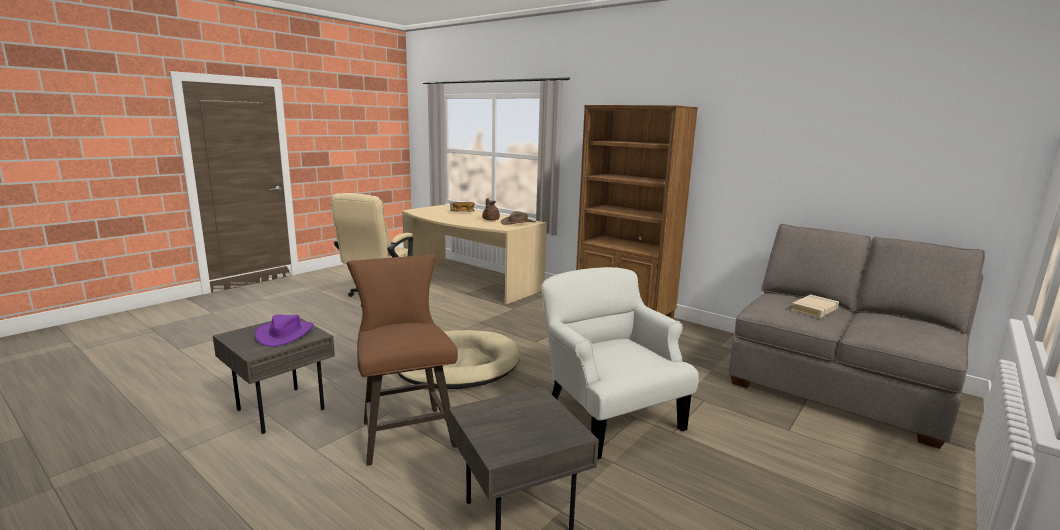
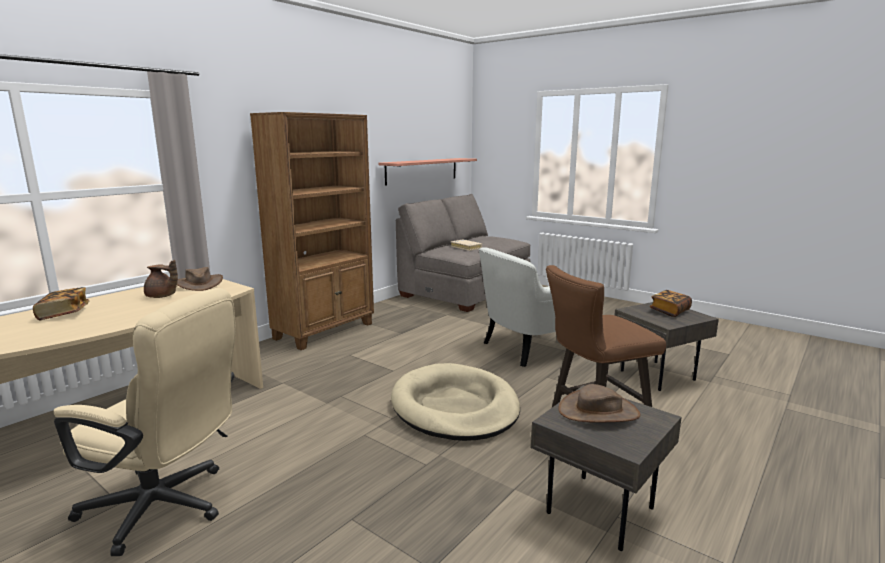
camera: 90 degrees left, 0 degrees up
purple hat [255,315,314,347] -> brown hat [558,384,641,423]
none -> shelf [378,158,477,186]
none -> book [650,290,692,317]

